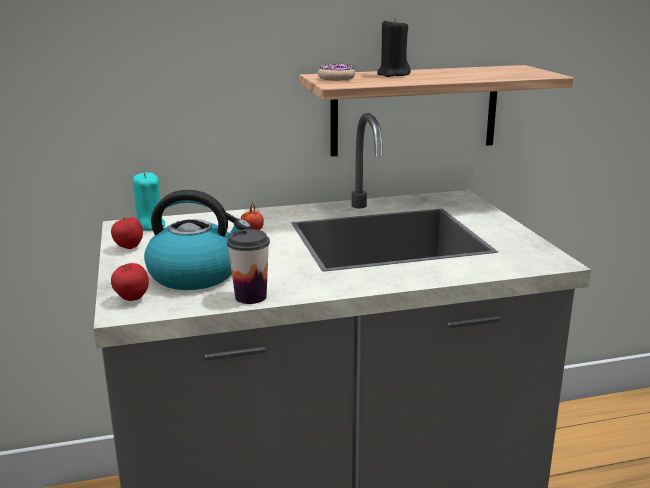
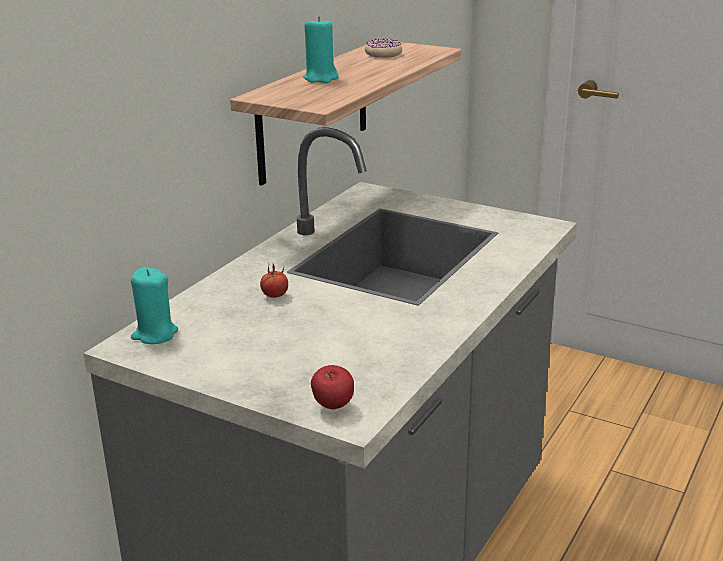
camera: 45 degrees left, 5 degrees up
apple [111,217,143,249] -> none
kettle [144,190,251,290] -> none
cup [227,229,270,304] -> none
donut [318,64,355,81] -> donut moved to [365,39,402,58]
black candle [377,18,411,77] -> turquoise candle [303,16,338,83]

